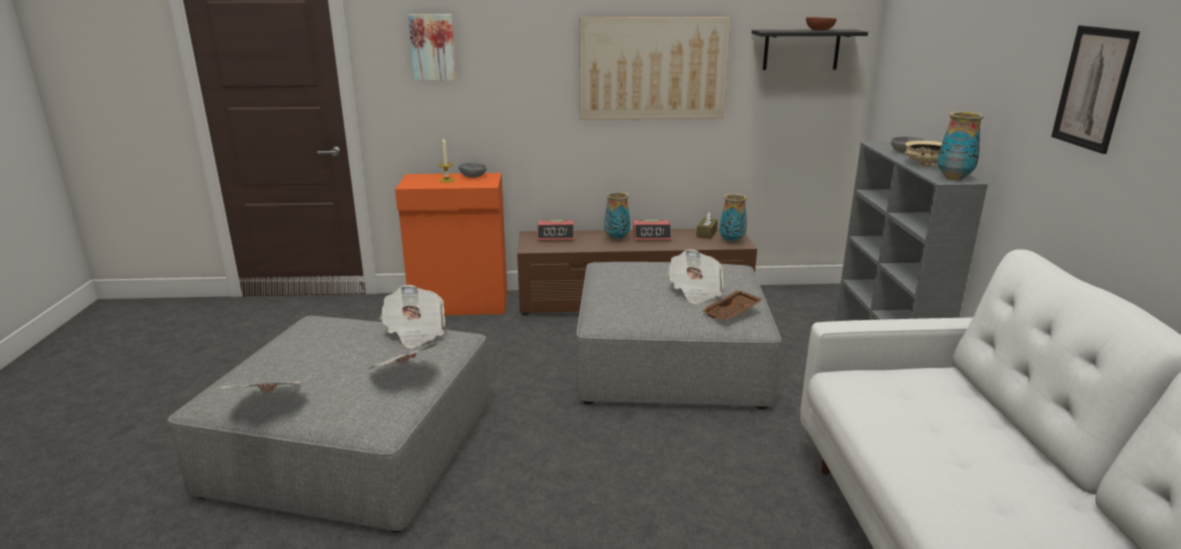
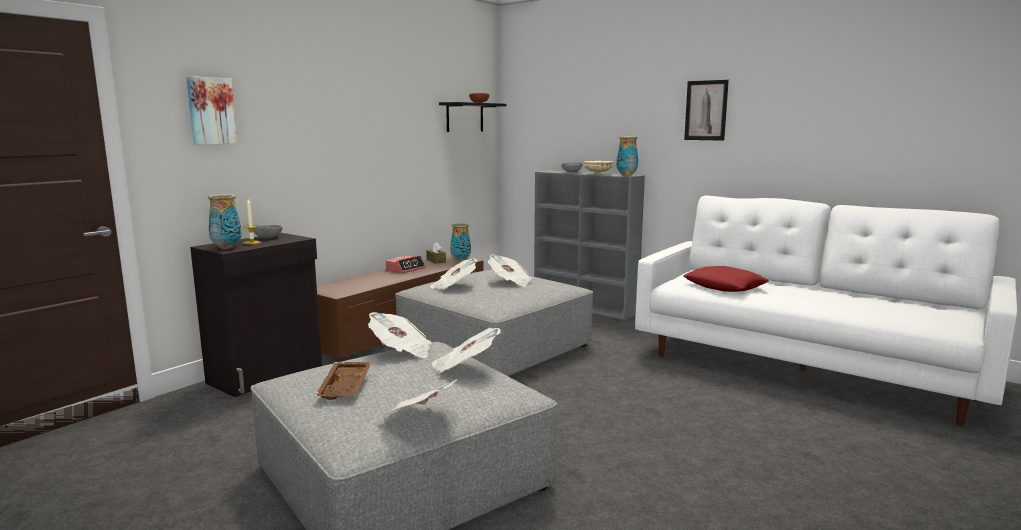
camera: 50 degrees left, 10 degrees down
orange cabinet [395,173,507,315] -> black cabinet [190,233,322,397]
alarm clock [537,220,574,241] -> none
picture [579,17,731,120] -> none
vase [604,192,630,241] -> vase moved to [208,194,242,249]
brown tray [701,290,763,321] -> brown tray moved to [315,362,372,400]
none -> newspaper [430,259,478,290]
none -> red pillow [683,266,769,292]

